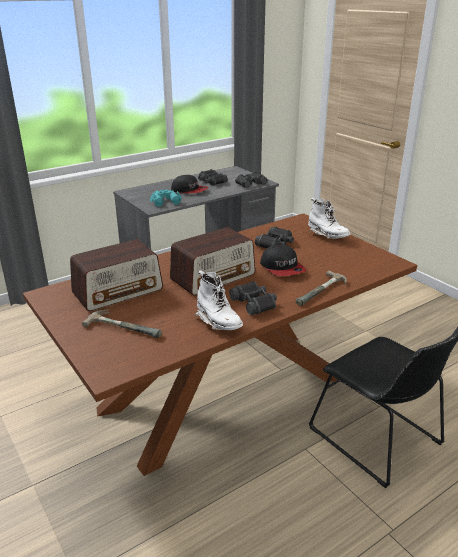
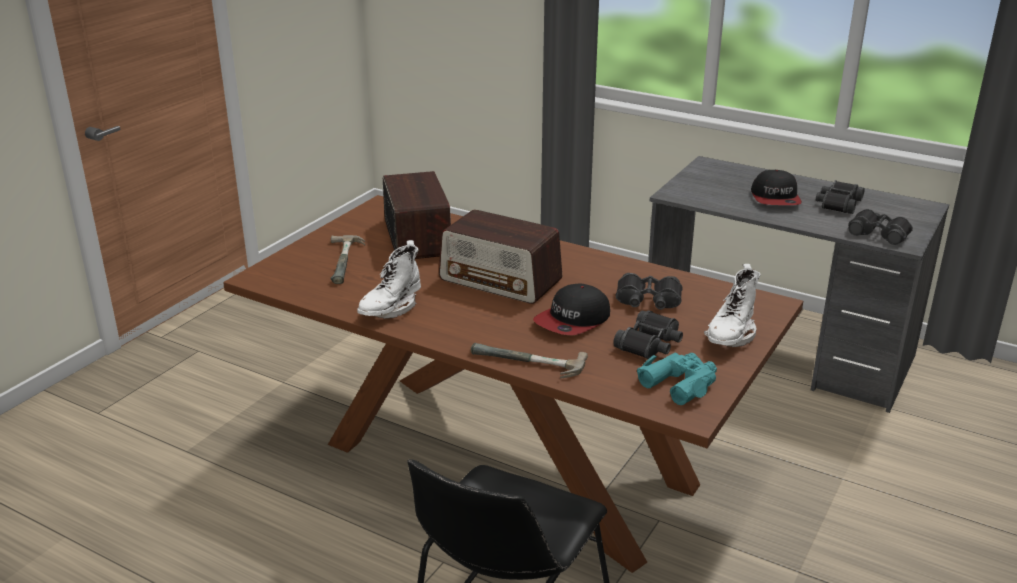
camera: 65 degrees right, 0 degrees up
radio [70,239,163,311] -> radio turned 135 degrees counterclockwise [383,171,451,259]
turquoise binoculars [150,189,182,207] -> turquoise binoculars moved to [637,353,717,405]
black binoculars [229,281,277,315] -> black binoculars moved to [613,310,683,359]

